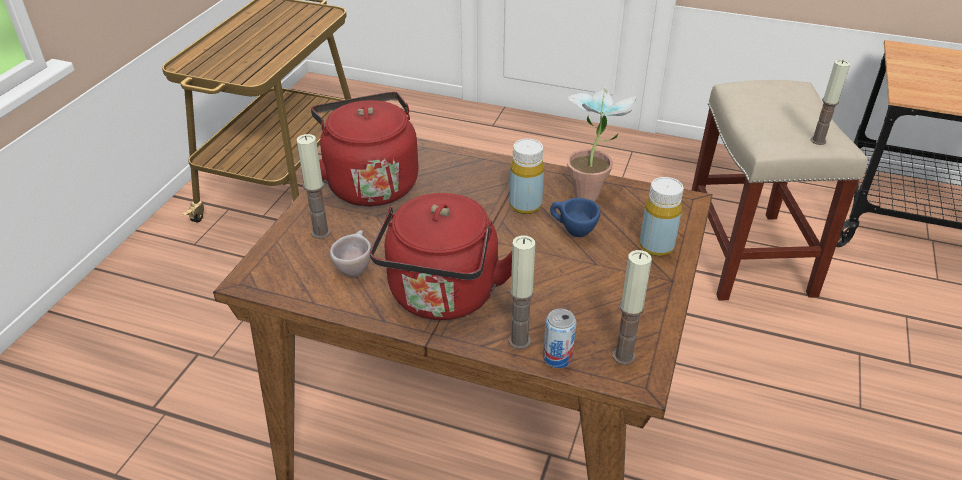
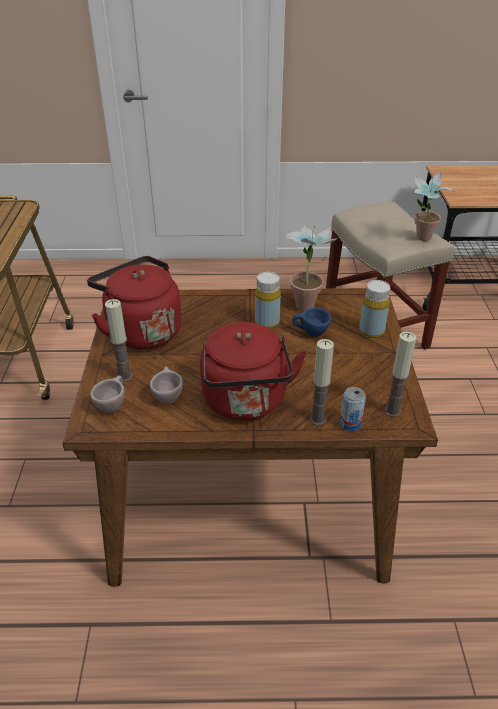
camera: 20 degrees left, 0 degrees up
candle [811,59,850,145] -> potted plant [414,171,454,241]
none -> beige cup [90,376,125,413]

